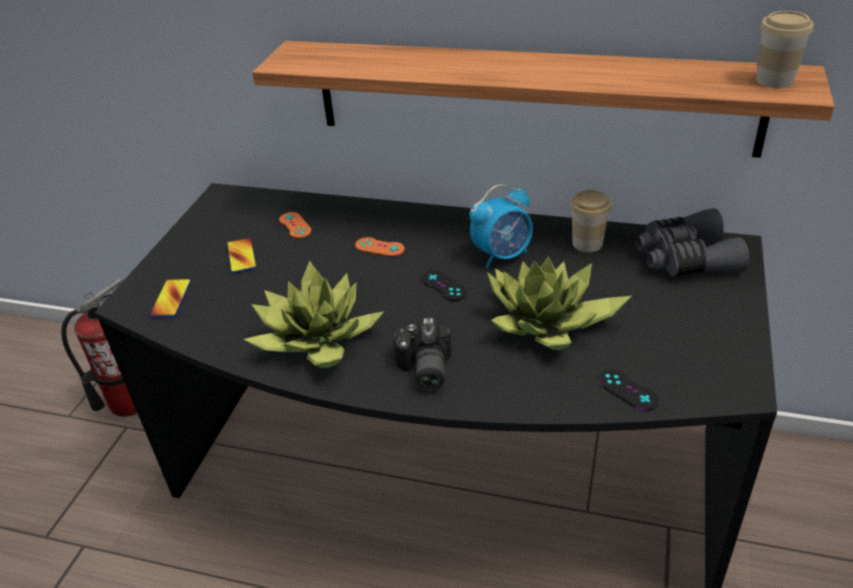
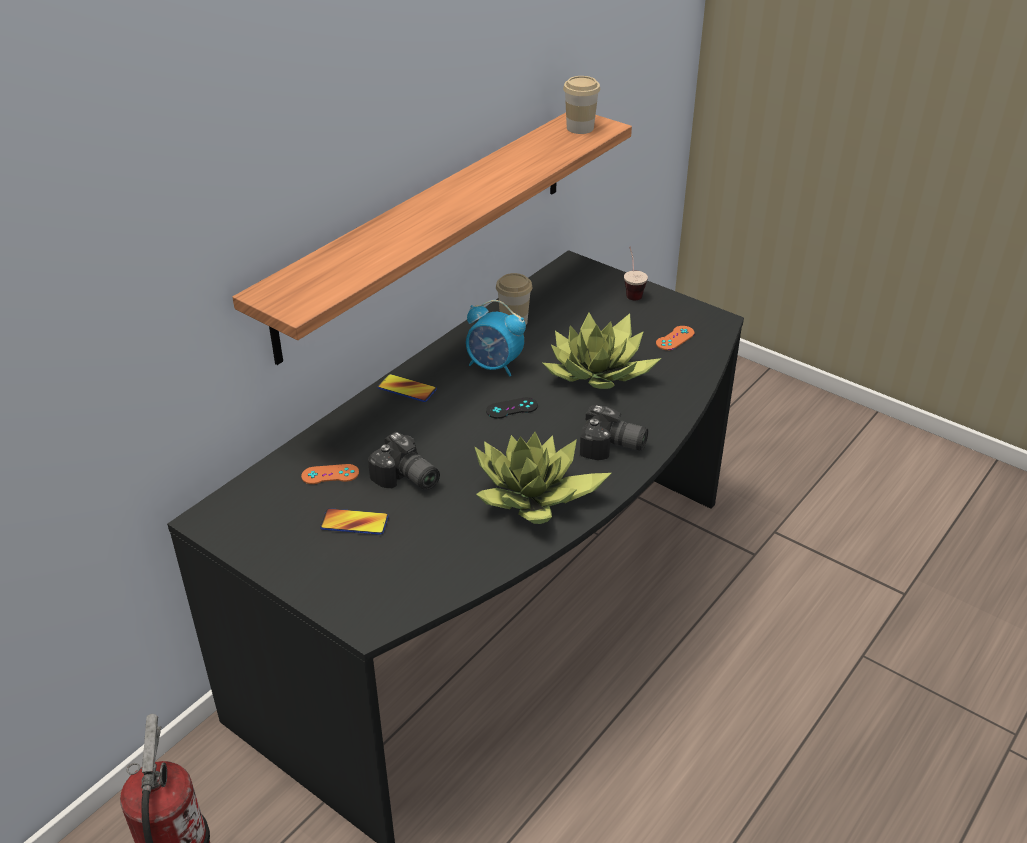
camera: 70 degrees left, 0 degrees up
phone [149,279,191,318] -> phone moved to [377,374,437,402]
orange game controller [355,237,405,257] -> orange game controller moved to [656,326,695,350]
alarm clock [470,184,533,269] -> alarm clock turned 120 degrees clockwise [466,300,526,376]
black game controller [598,369,659,411] -> none
grey binoculars [636,208,750,276] -> none
none -> camera [368,432,440,490]
none -> cup [624,246,648,300]

